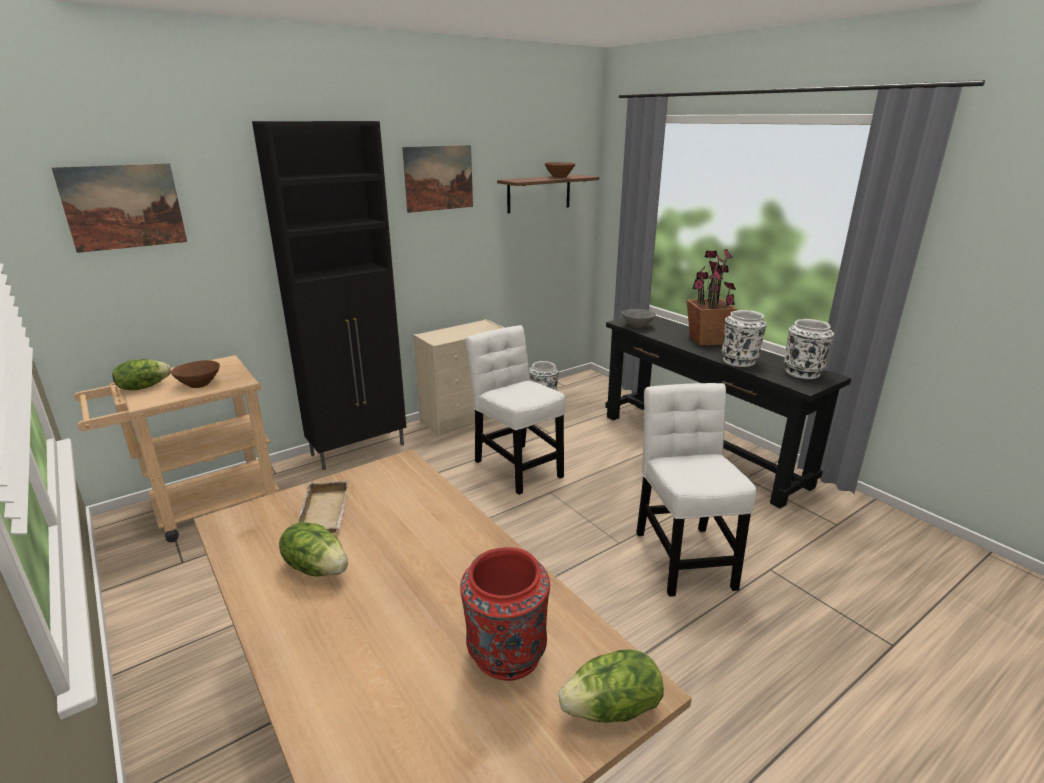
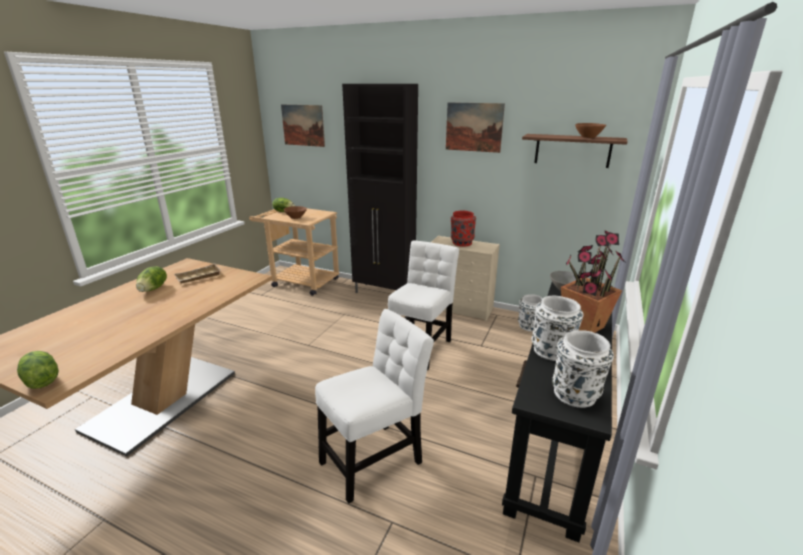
camera: 60 degrees right, 0 degrees up
red vase [460,547,550,681] -> red vase moved to [451,211,476,247]

